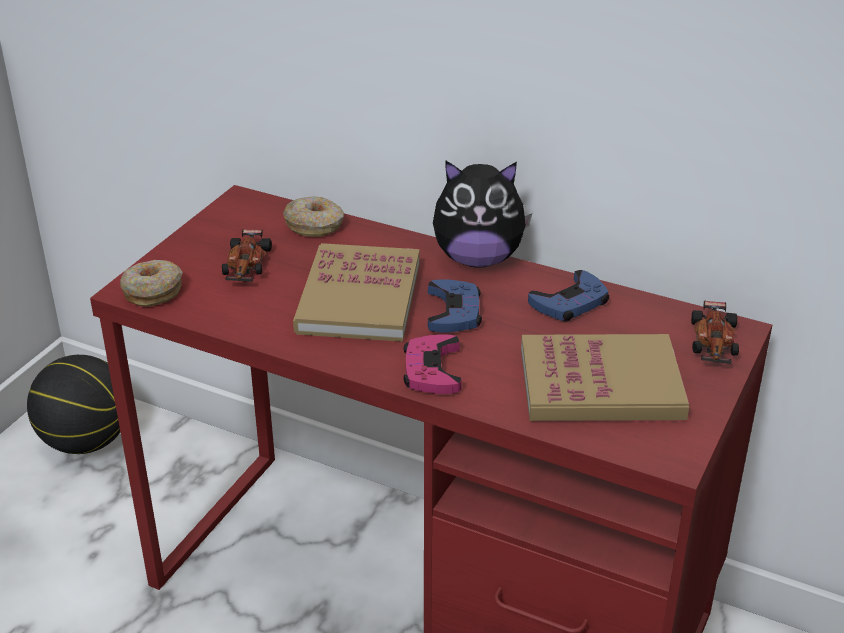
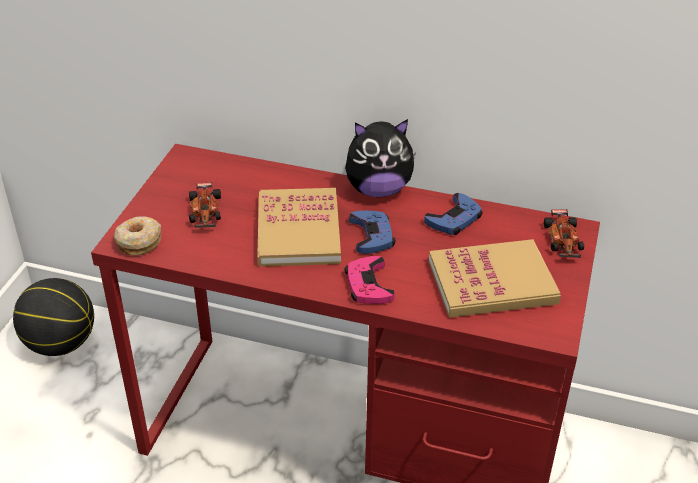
camera: 10 degrees left, 5 degrees up
donut [283,196,344,237] -> none

